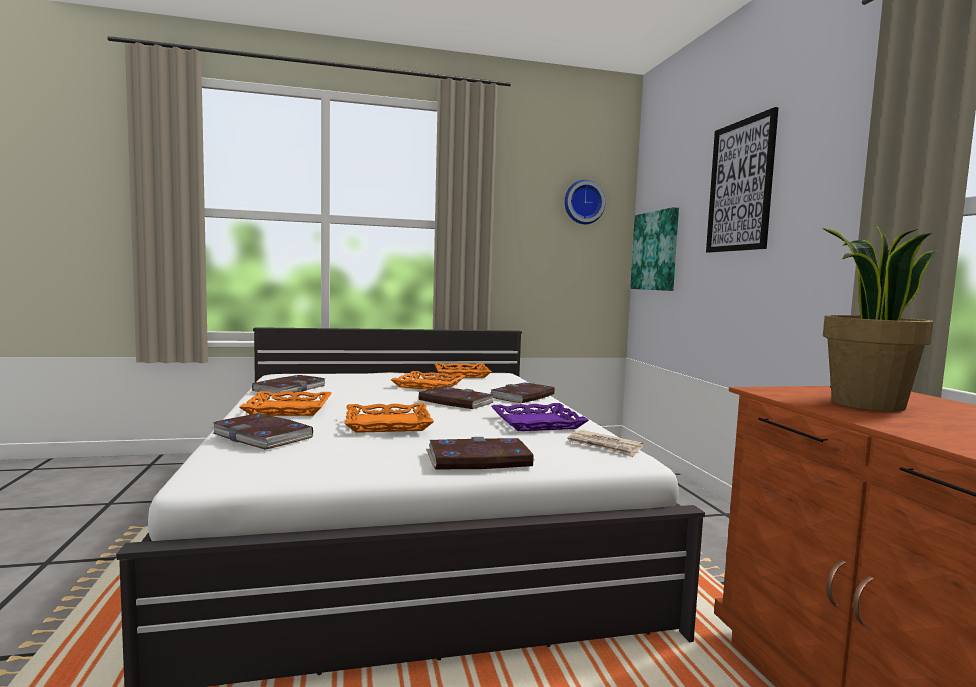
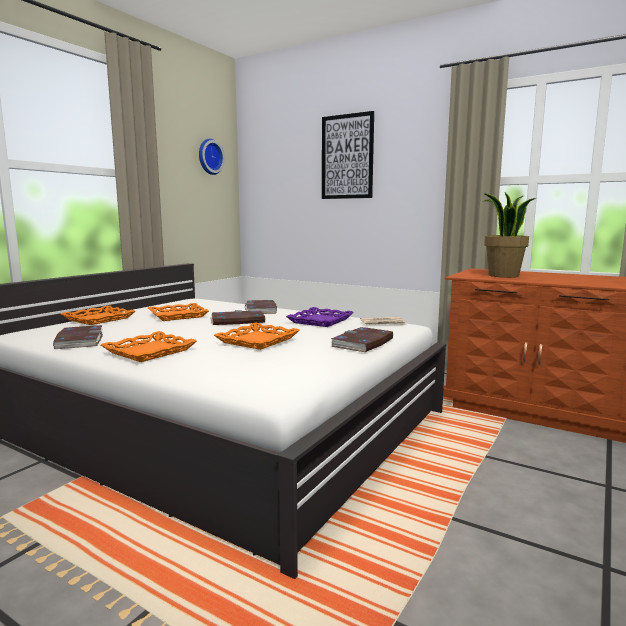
camera: 45 degrees left, 5 degrees up
book [212,413,313,450] -> none
orange tray [434,363,492,378] -> orange tray moved to [61,305,136,325]
picture [630,207,679,291] -> none

